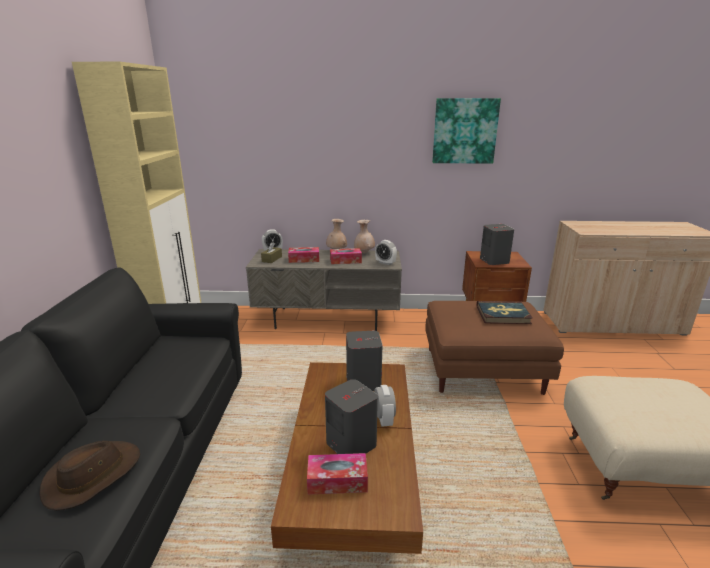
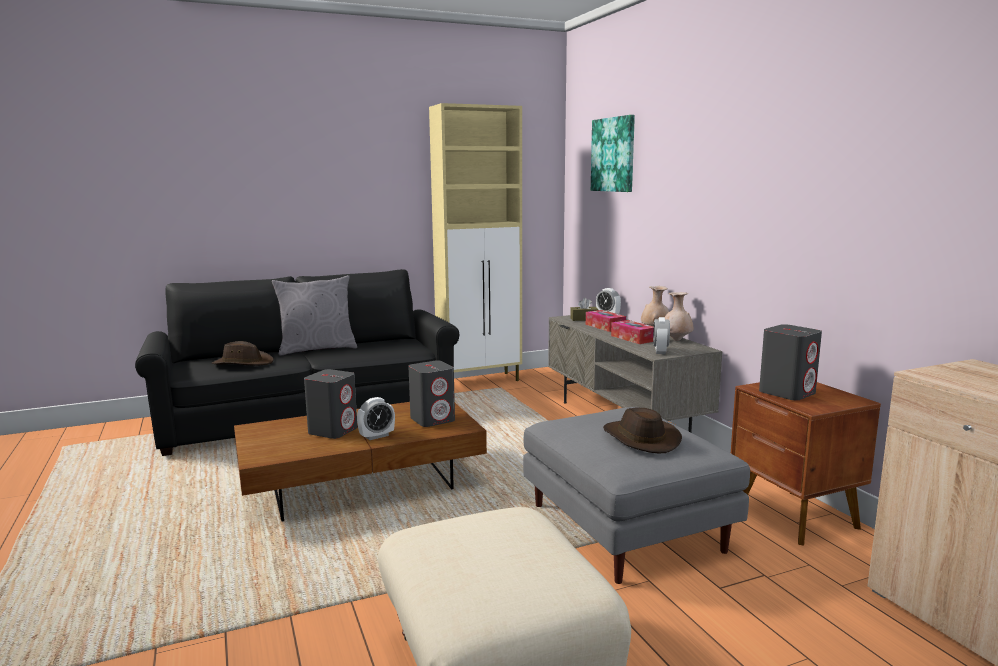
camera: 65 degrees right, 10 degrees down
tissue box [307,453,368,494] -> none
brown ottoman [425,301,564,395] -> grey ottoman [523,407,750,584]
picture [432,98,501,164] -> picture moved to [591,115,635,192]
book [477,301,533,324] -> brown hat [603,407,682,453]
none -> grey pillow [272,275,357,356]

